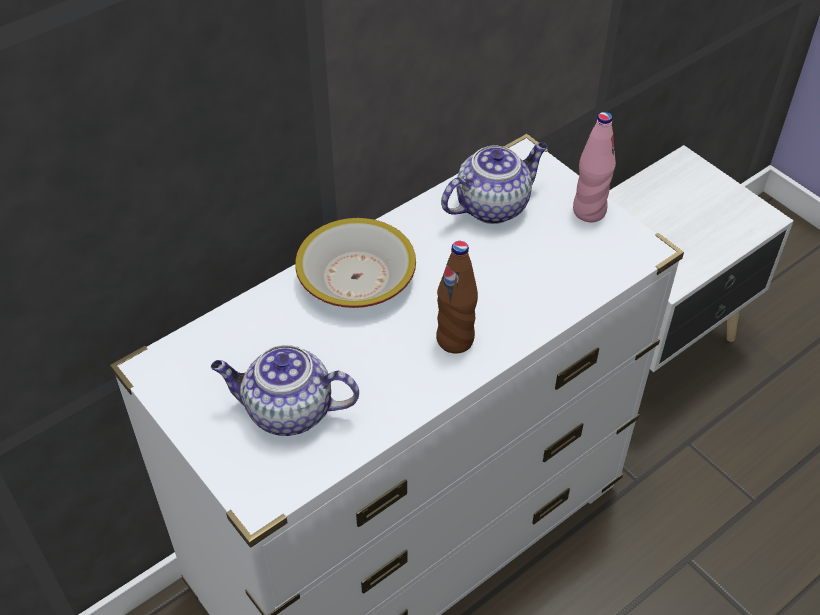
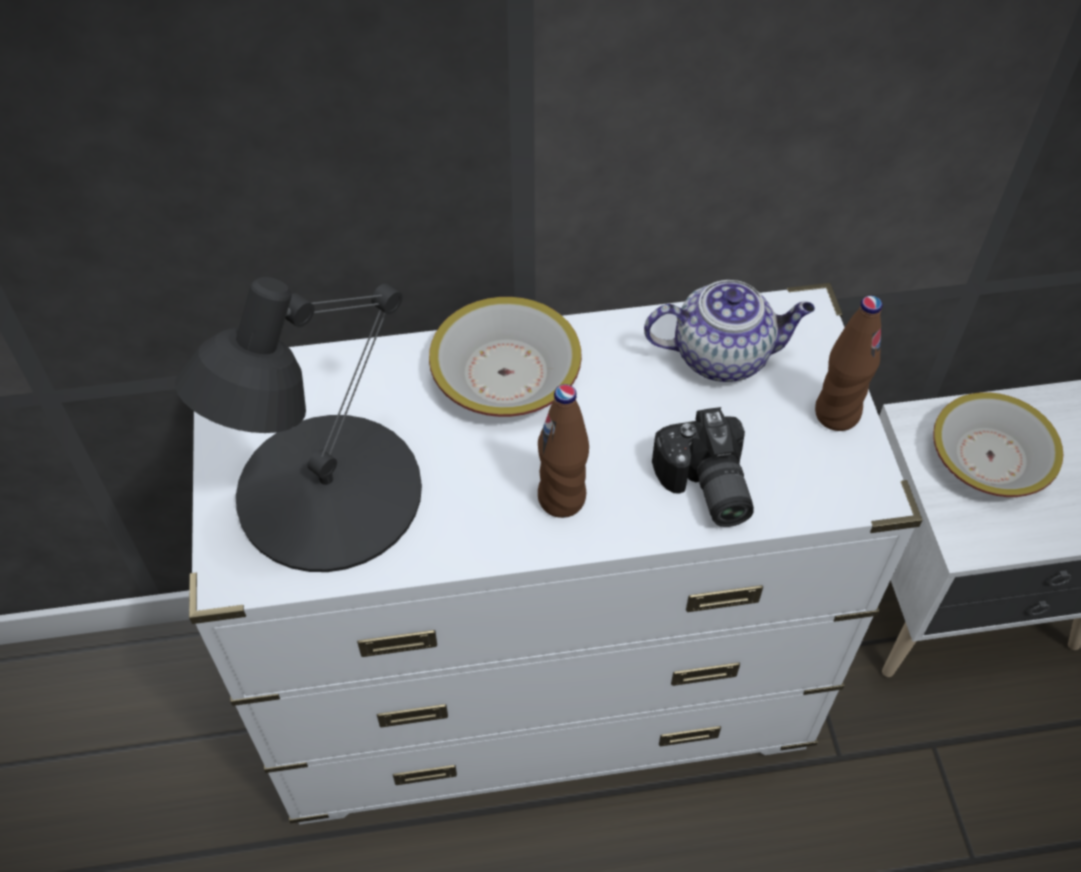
camera: 30 degrees right, 5 degrees up
teapot [211,345,359,436] -> black table lamp [175,277,422,572]
pink bottle [573,112,616,222] -> brown bottle [815,295,883,431]
none -> camera [652,407,754,527]
none -> bowl [933,392,1063,497]

